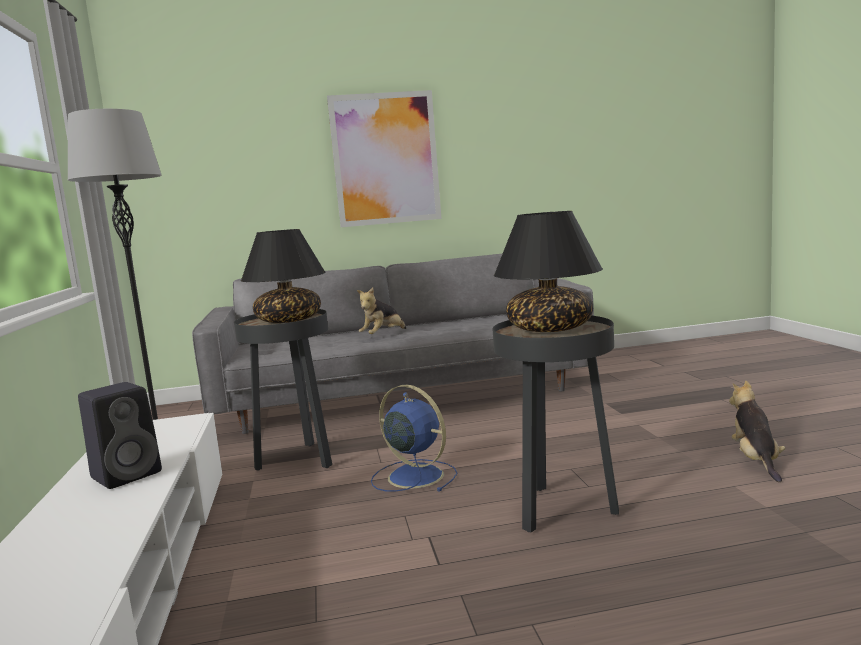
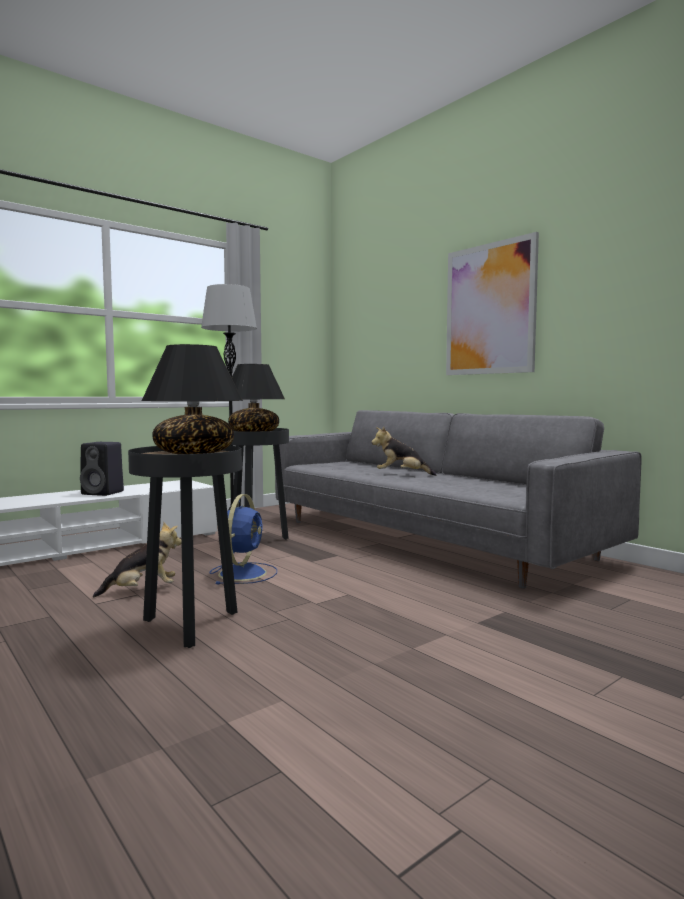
camera: 60 degrees right, 5 degrees down
plush toy [729,381,786,482] -> plush toy moved to [93,522,182,598]

